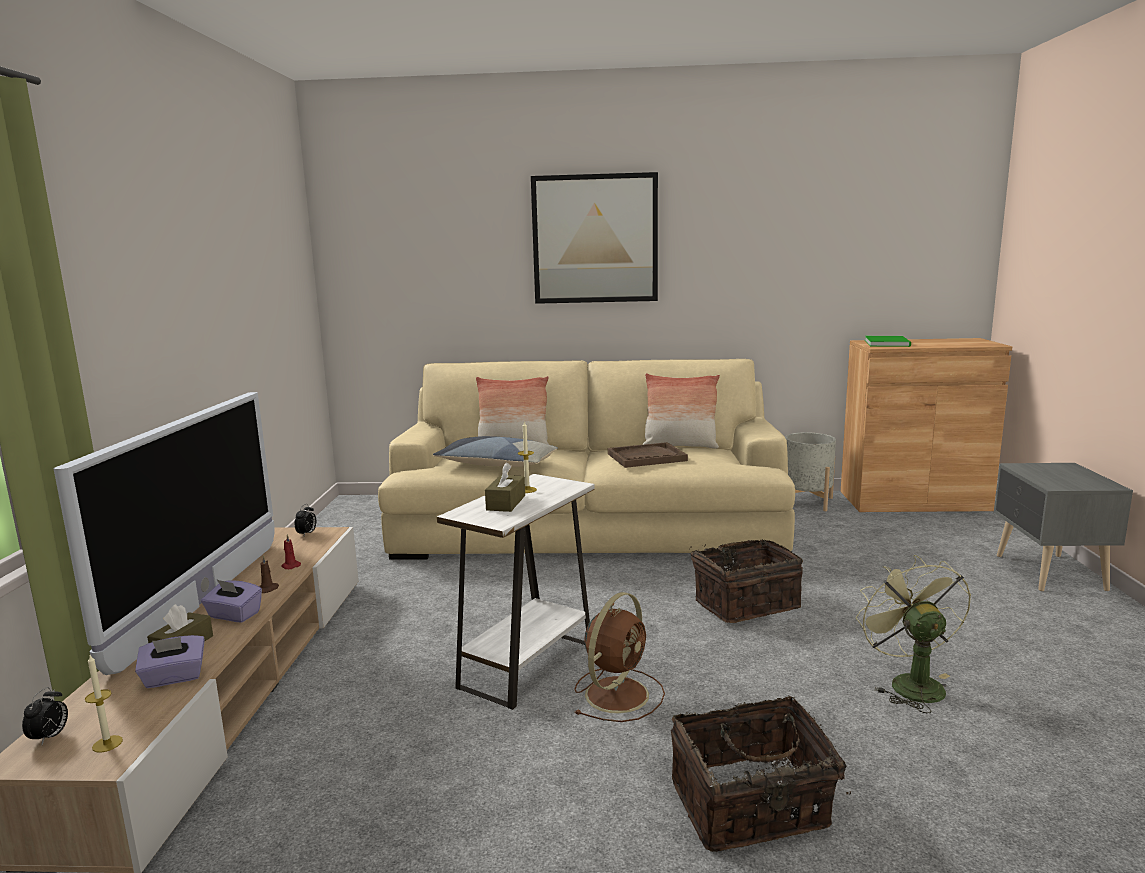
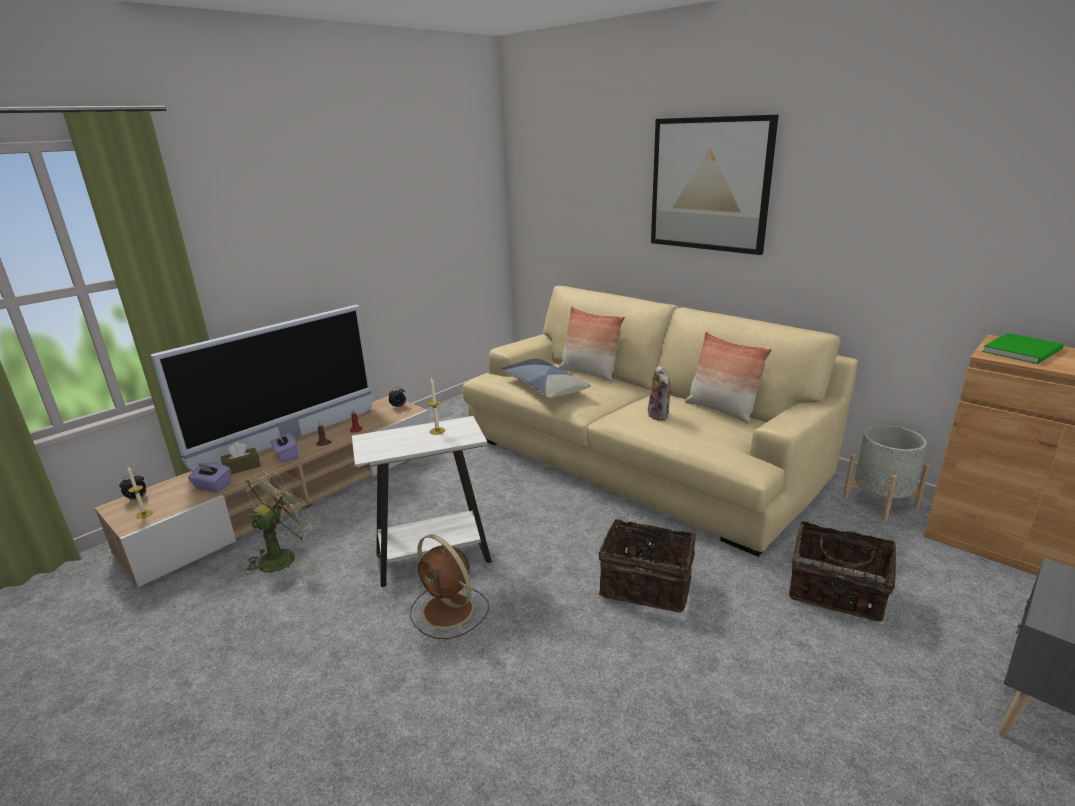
camera: 40 degrees right, 10 degrees up
brown tissue box [485,462,525,512] -> none
brown fan [574,592,665,722] -> brown fan turned 60 degrees clockwise [410,535,489,639]
brown tray [608,442,688,468] -> plush toy [648,365,673,421]
basket [671,696,851,852] -> basket moved to [789,521,897,622]
green fan [856,555,971,713] -> green fan moved to [245,471,314,575]

